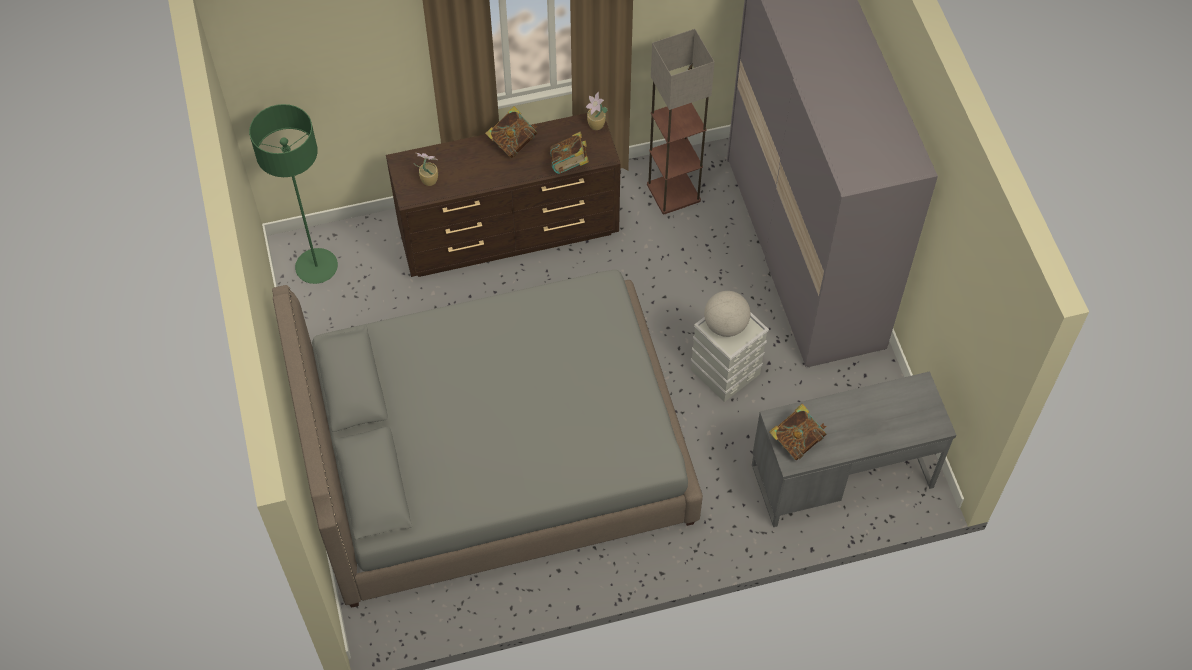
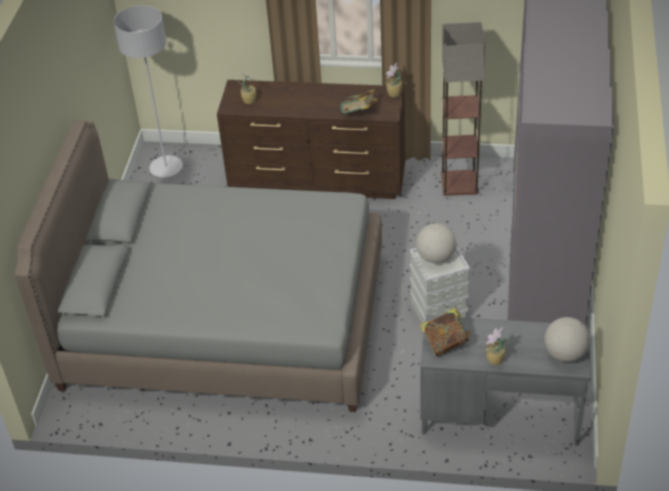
camera: 25 degrees right, 15 degrees down
green floor lamp [249,104,338,284] -> grey floor lamp [113,5,183,177]
book [485,106,538,158] -> none
none -> potted plant [486,328,506,365]
none -> globe [545,317,590,362]

